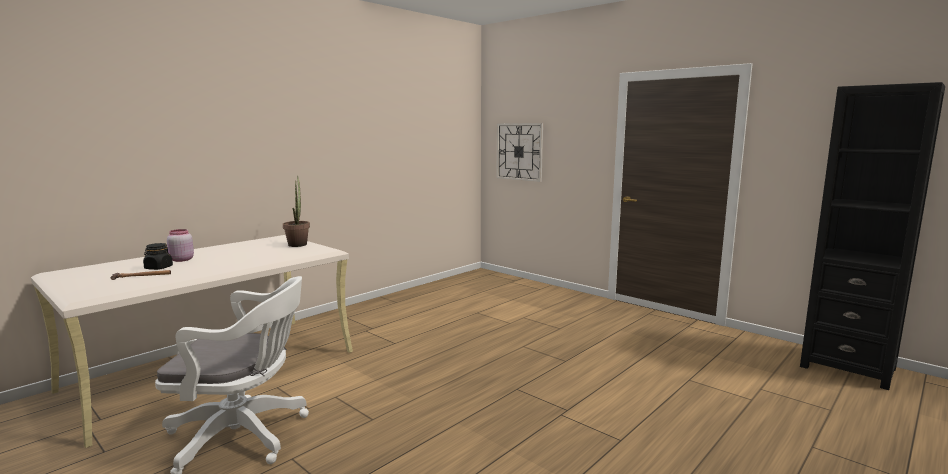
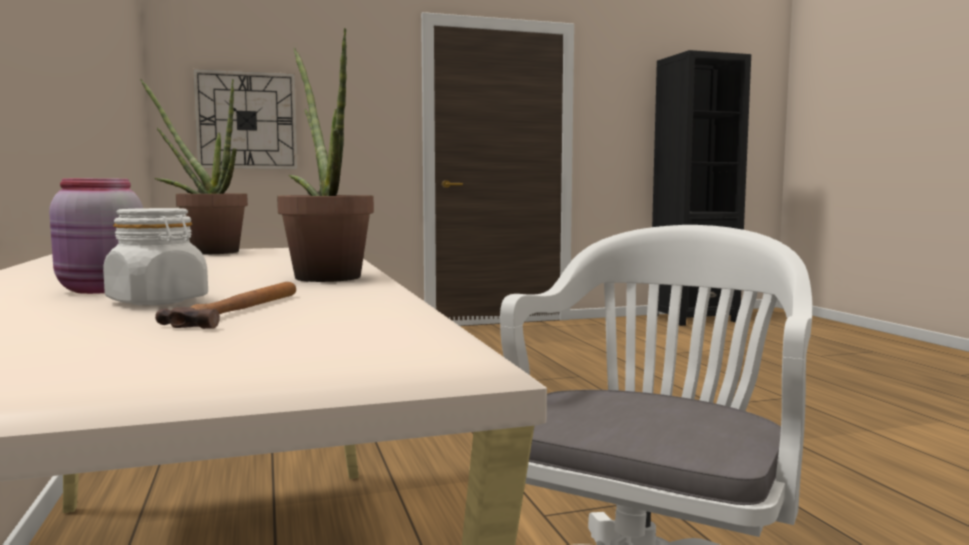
camera: 60 degrees left, 5 degrees down
black jar [143,243,173,270] -> white jar [103,208,208,305]
none -> potted plant [277,28,374,282]

